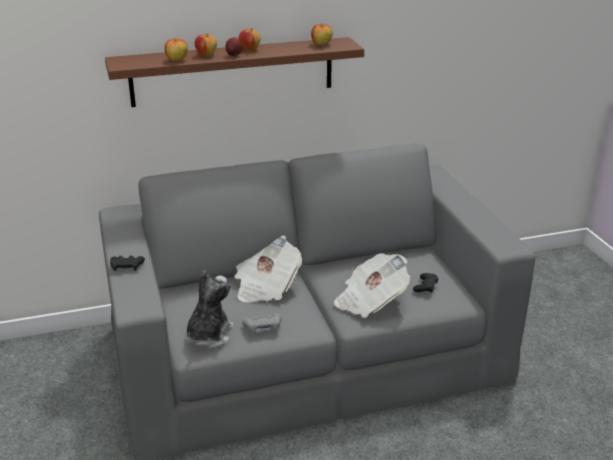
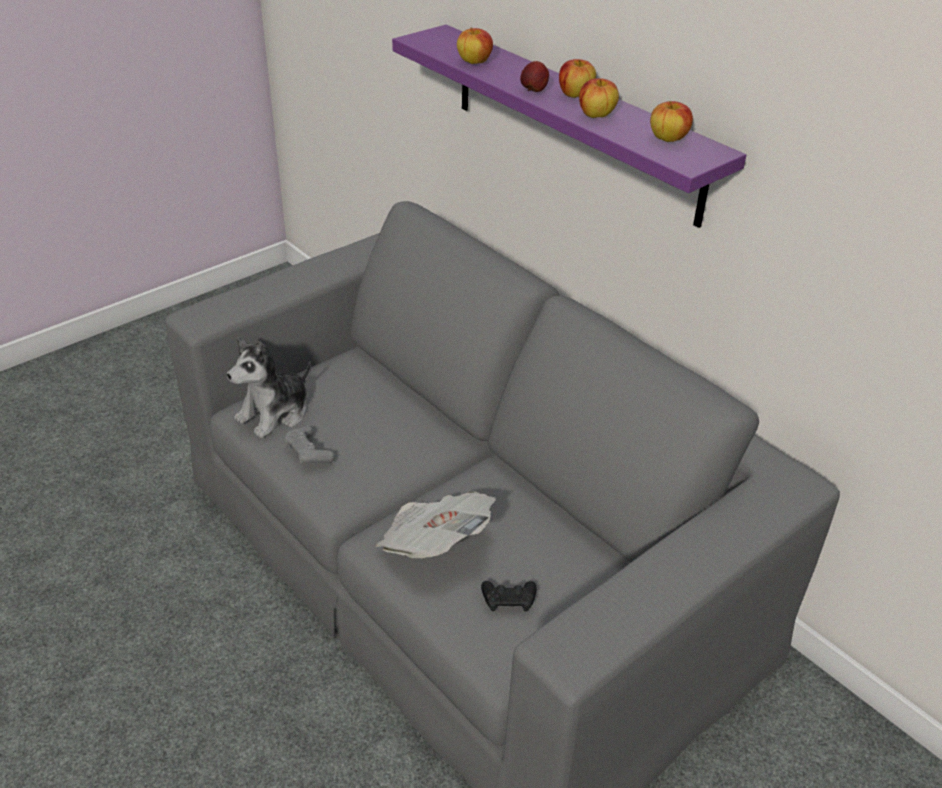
camera: 65 degrees right, 10 degrees up
brown shelf [105,37,364,107] -> purple shelf [392,25,746,228]
black game controller [110,255,145,271] -> none
plush toy [186,270,234,348] -> plush toy turned 135 degrees clockwise [227,337,311,438]
apple [195,34,217,56] -> apple moved to [579,78,619,118]
newspaper [235,235,302,302] -> none

